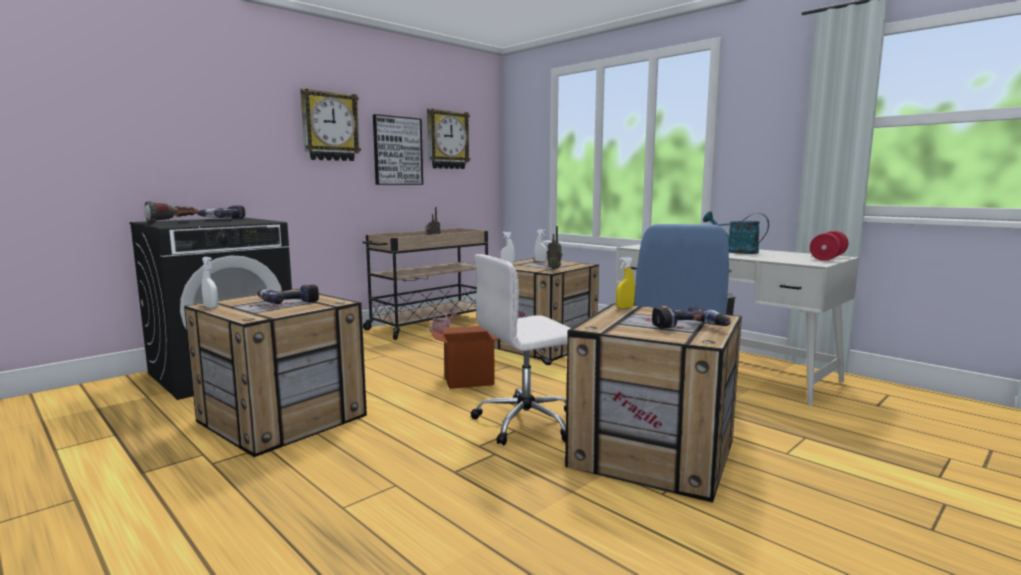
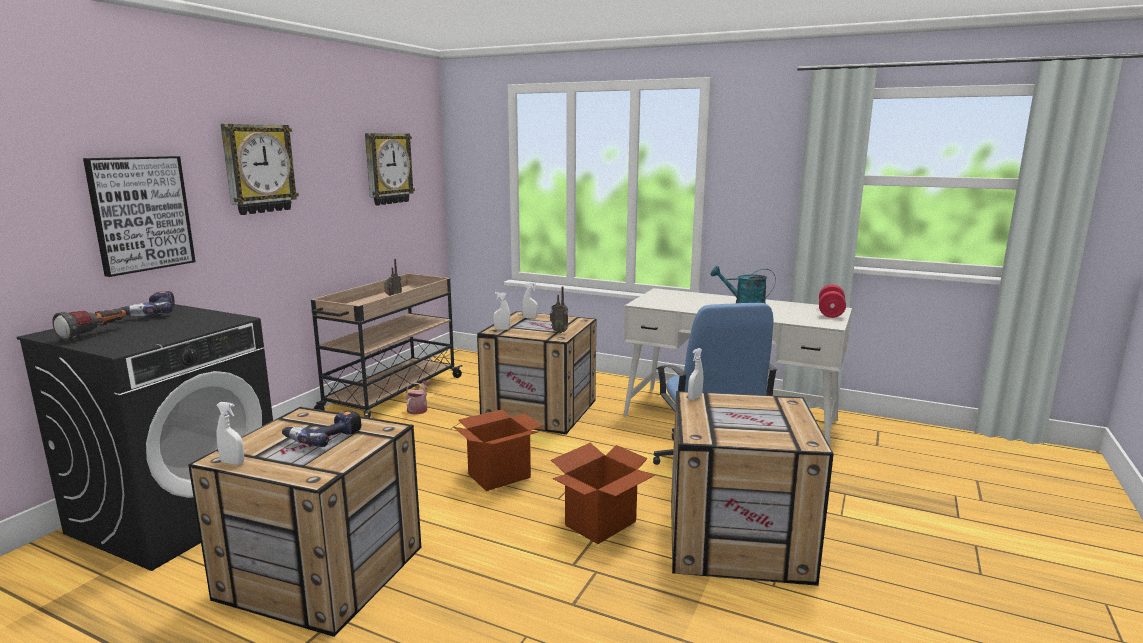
camera: 20 degrees left, 5 degrees up
picture [373,114,423,185] -> picture moved to [83,156,196,277]
white office chair [471,254,570,445] -> cardboard box [551,443,655,544]
yellow spray bottle [616,257,635,309] -> white spray bottle [688,348,704,400]
power drill [652,306,731,329] -> none

